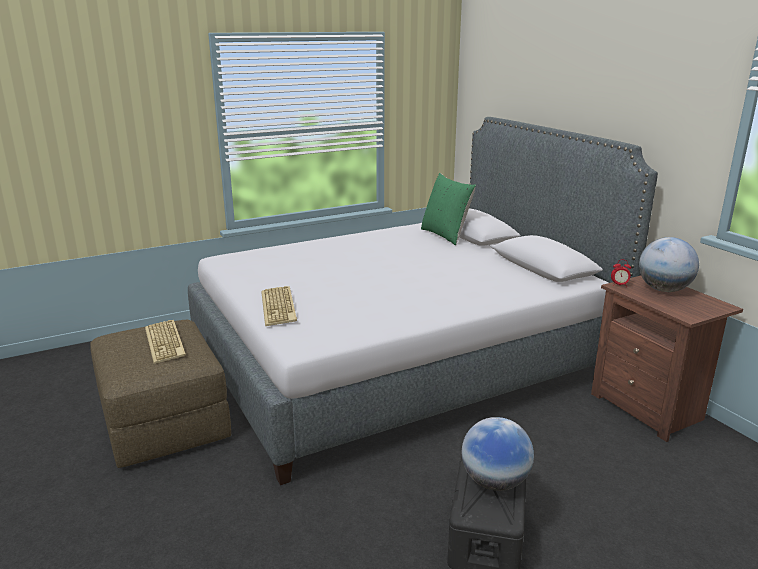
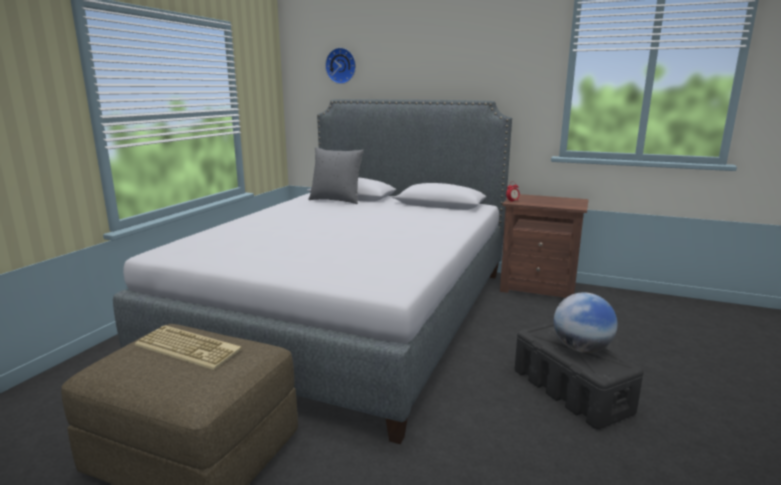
camera: 40 degrees left, 5 degrees down
keyboard [261,286,297,326] -> none
green pillow [421,173,476,245] -> grey pillow [308,147,364,204]
globe [639,237,699,292] -> none
none -> wall clock [325,47,356,84]

